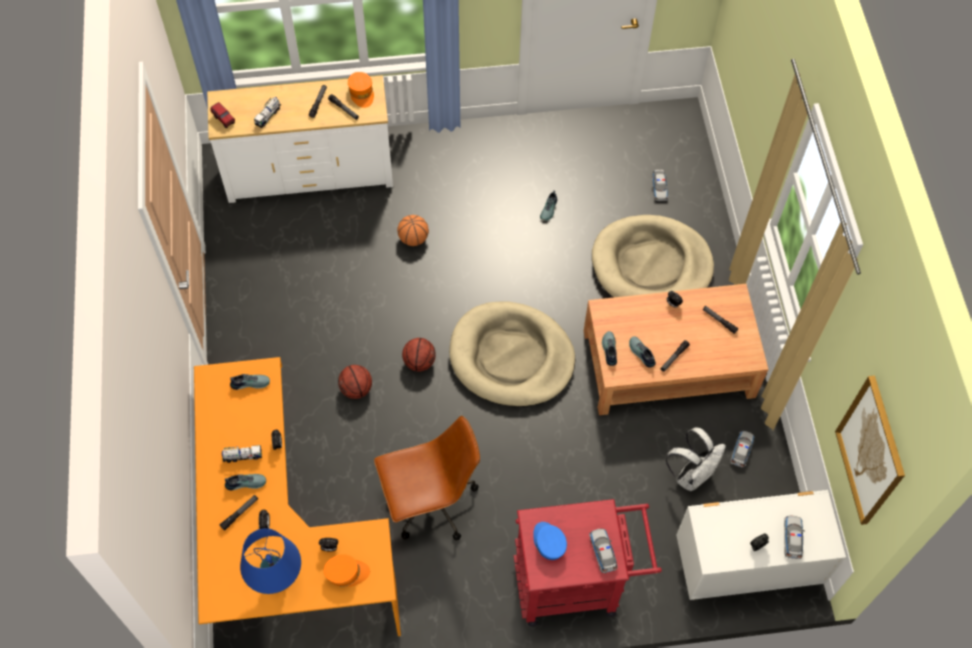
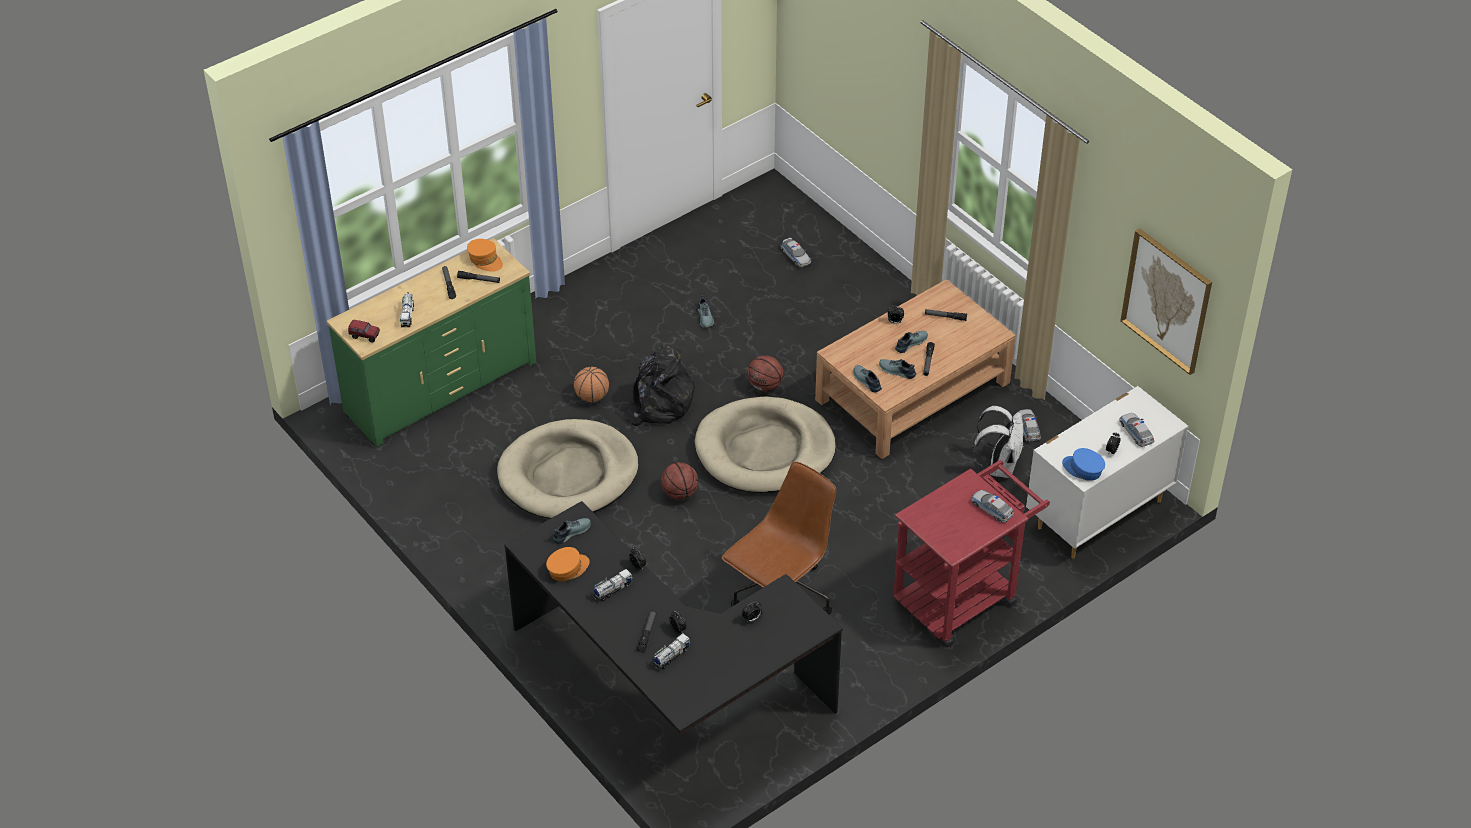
camera: 30 degrees left, 15 degrees down
orange desk [194,357,401,636] -> black desk [504,501,843,735]
white dresser [207,75,393,203] -> green dresser [327,238,536,447]
shoe [225,474,266,491] -> shoe moved to [895,331,928,353]
blue table lamp [240,528,301,594] -> none
orange cap [323,555,370,587] -> orange cap moved to [546,547,590,581]
basketball [338,365,372,399] -> basketball moved to [747,355,783,391]
blue cap [533,522,567,560] -> blue cap moved to [1062,448,1105,481]
beige dog bed [592,215,714,297] -> beige dog bed moved to [497,419,639,519]
none -> black backpack [615,345,695,426]
none -> toy truck [652,633,690,670]

